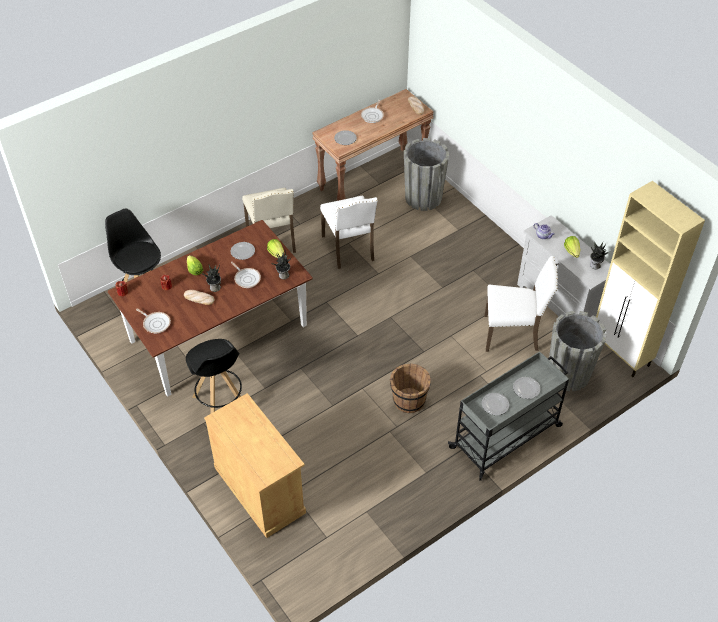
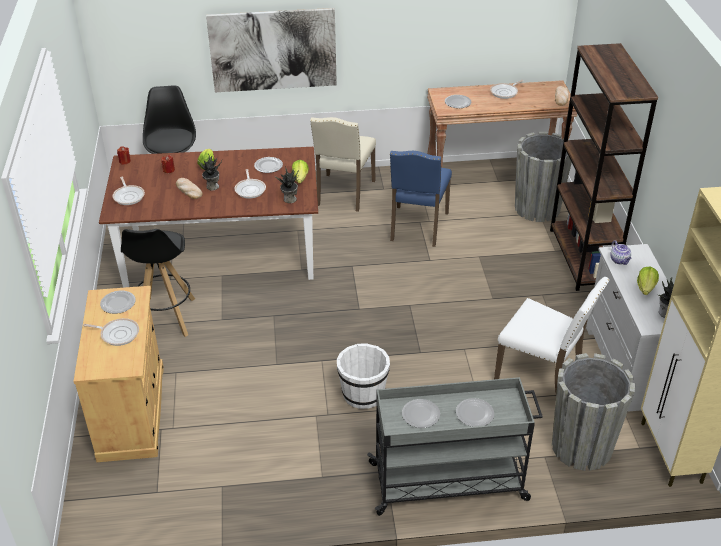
camera: 30 degrees right, 10 degrees down
white chair [320,195,378,269] -> blue chair [390,151,452,247]
brown bucket [390,363,431,413] -> white bucket [337,344,390,409]
none -> frying pan [83,318,139,346]
none -> plate [100,290,136,314]
none -> picture [206,8,337,92]
none -> brown bookcase [550,43,658,291]

